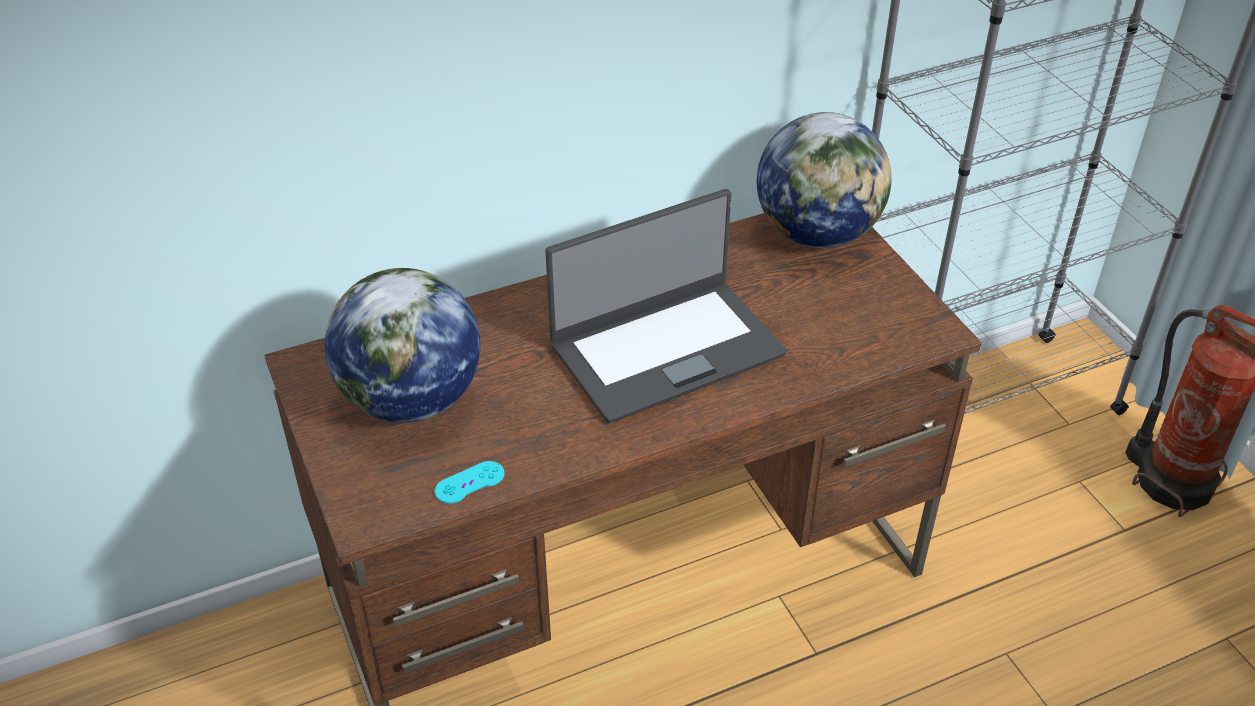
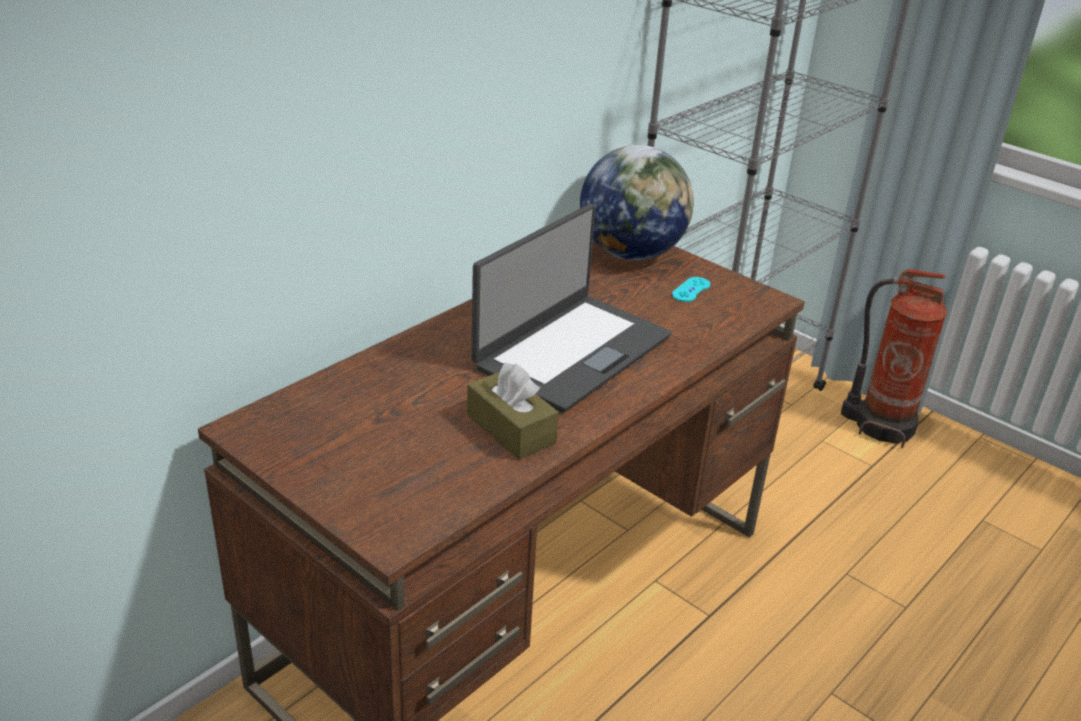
camera: 25 degrees left, 10 degrees down
globe [324,268,480,423] -> none
turquoise game controller [435,461,505,504] -> turquoise game controller moved to [672,277,710,302]
none -> brown tissue box [467,363,559,460]

